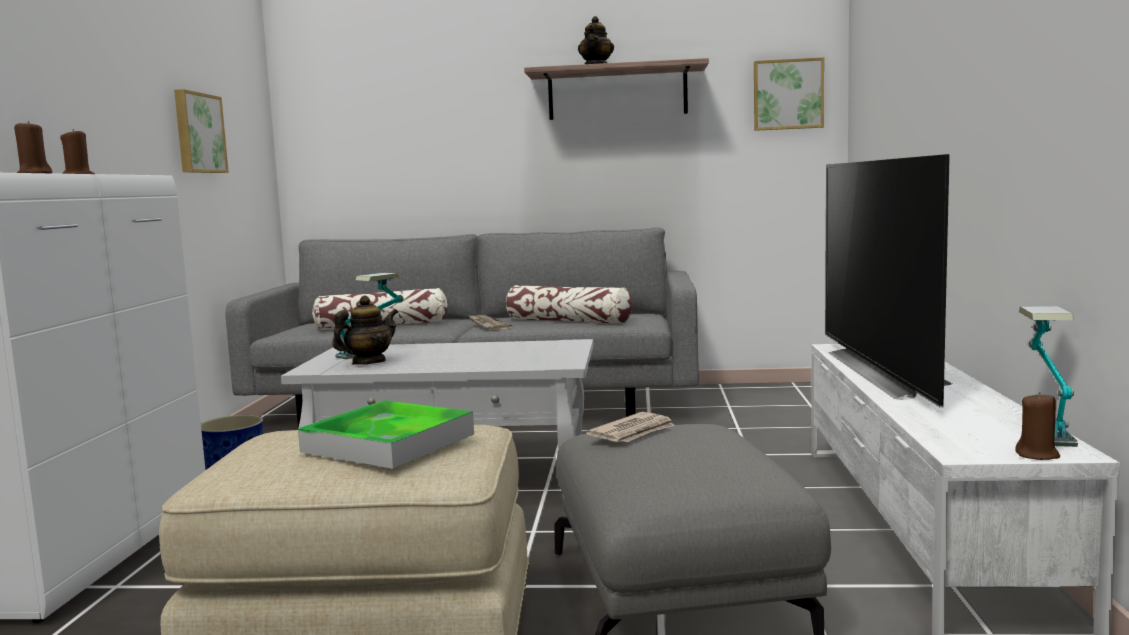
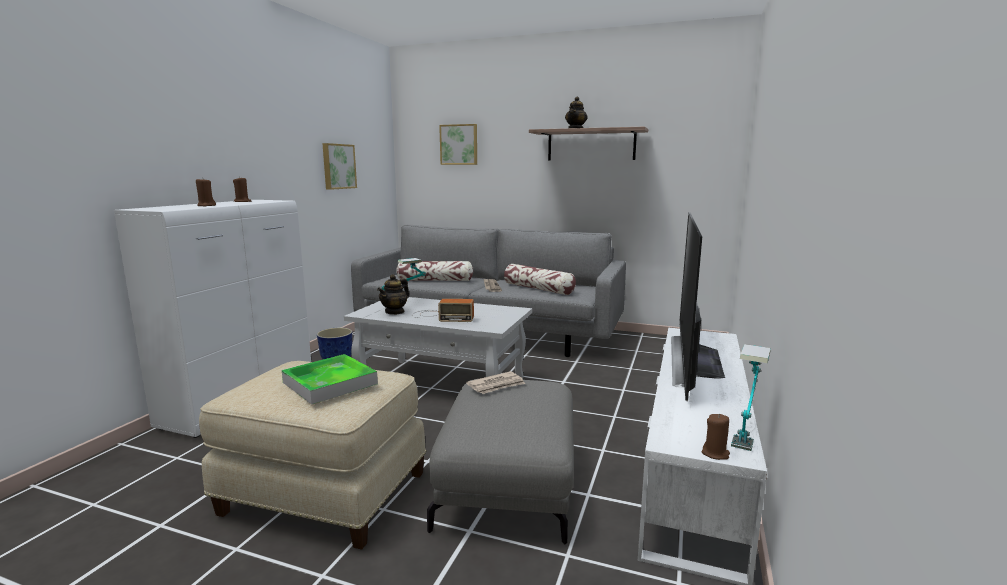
camera: 15 degrees right, 5 degrees up
teapot [332,295,398,365] -> teapot turned 150 degrees clockwise [377,274,409,315]
picture [754,57,824,131] -> picture moved to [439,124,477,165]
none -> radio [412,299,474,322]

